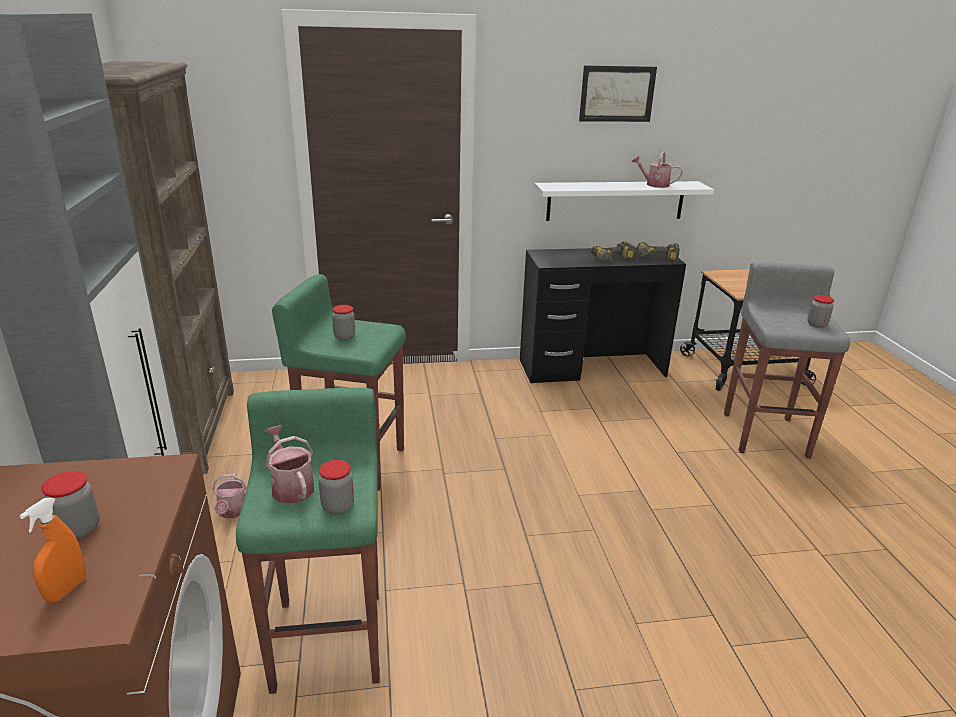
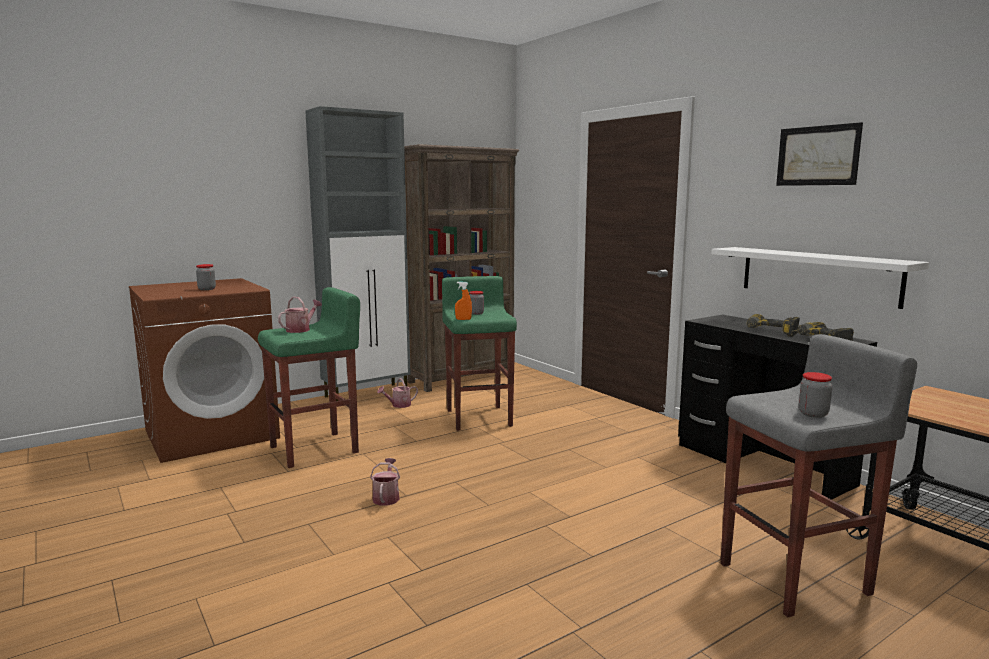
camera: 65 degrees right, 15 degrees down
orange spray bottle [20,498,86,603] -> orange spray bottle moved to [455,282,472,320]
jar [318,460,354,515] -> none
watering can [631,151,683,188] -> watering can moved to [370,458,400,506]

